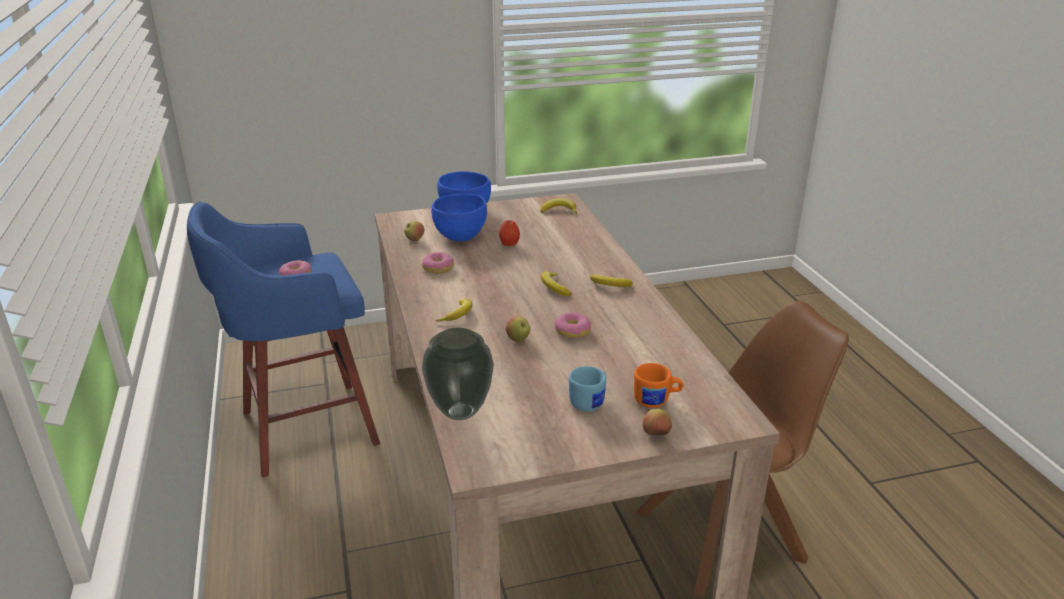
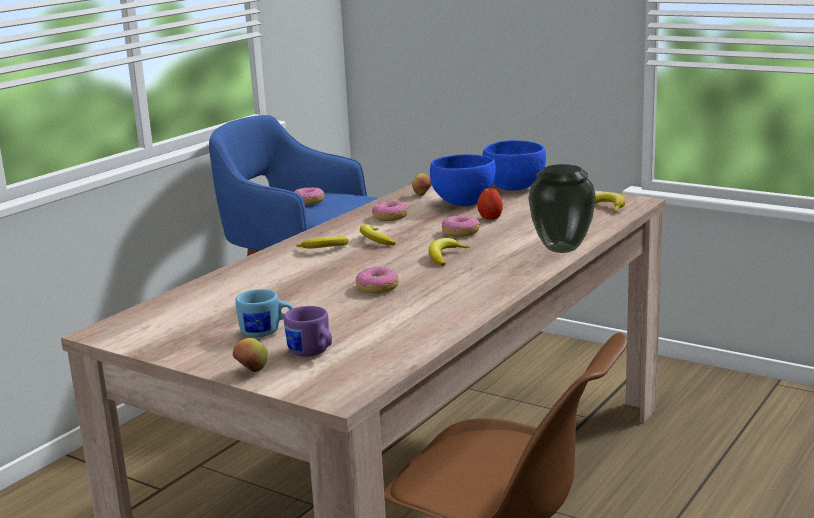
camera: 50 degrees right, 10 degrees down
vase [422,328,494,420] -> vase moved to [528,164,596,253]
apple [506,316,530,342] -> none
banana [590,275,633,287] -> banana moved to [360,224,396,245]
orange mug [634,363,683,408] -> purple mug [284,306,332,357]
none -> donut [442,215,480,237]

